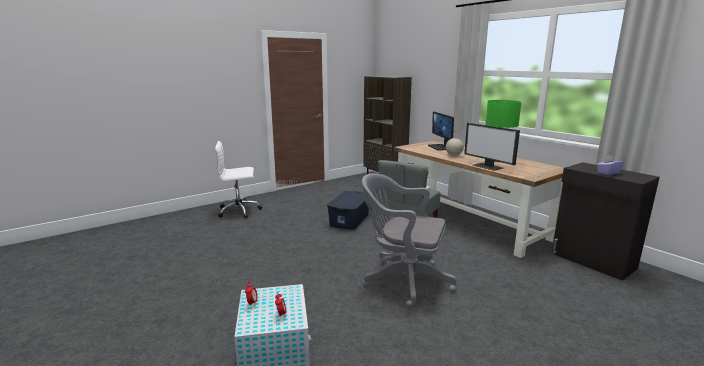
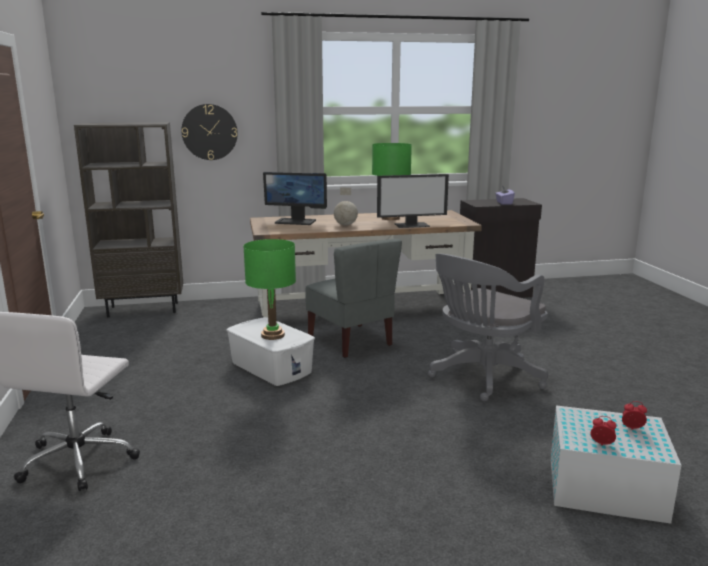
camera: 65 degrees left, 0 degrees up
blue storage box [327,191,369,230] -> white storage box [226,317,315,386]
none -> wall clock [181,104,238,160]
none -> green table lamp [243,239,296,340]

